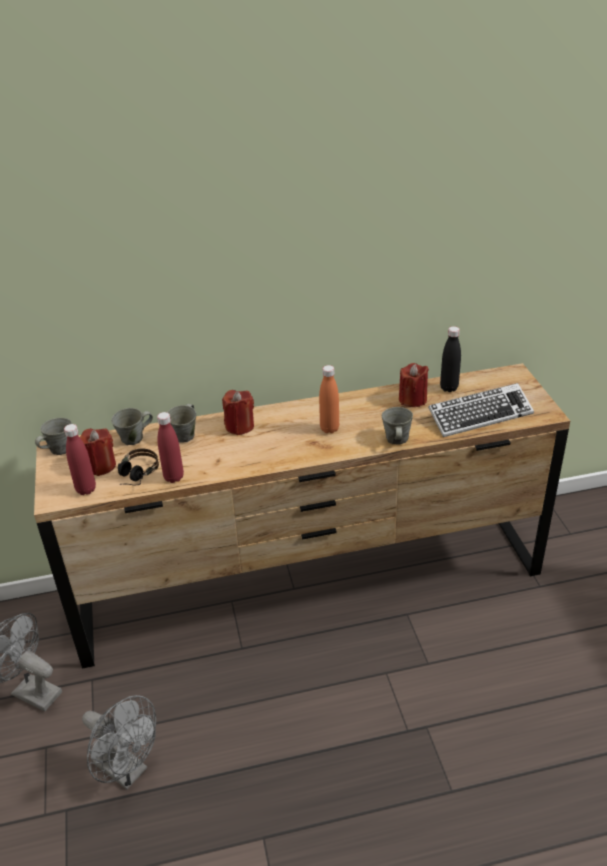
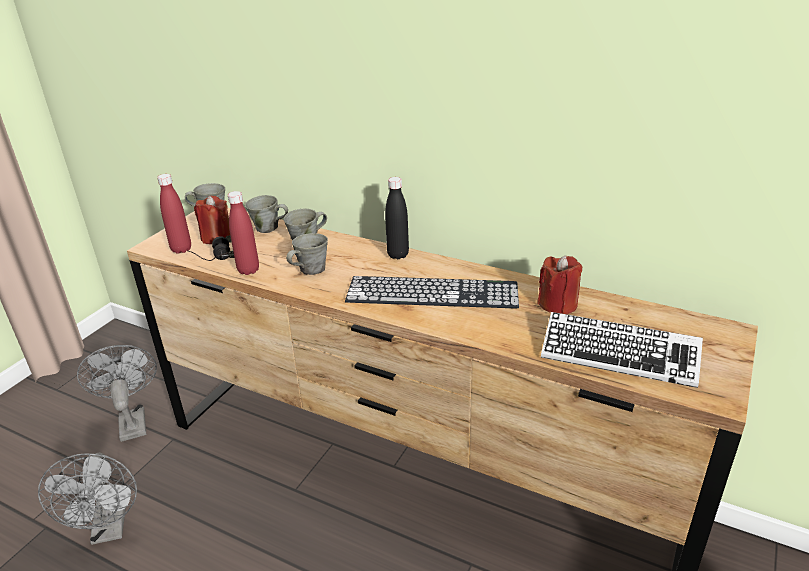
camera: 40 degrees right, 5 degrees down
red candle [222,390,254,435] -> none
orange bottle [319,365,339,433] -> keyboard [345,276,519,309]
grey mug [382,407,413,445] -> grey mug moved to [286,233,328,275]
black bottle [440,326,461,392] -> black bottle moved to [385,177,409,259]

